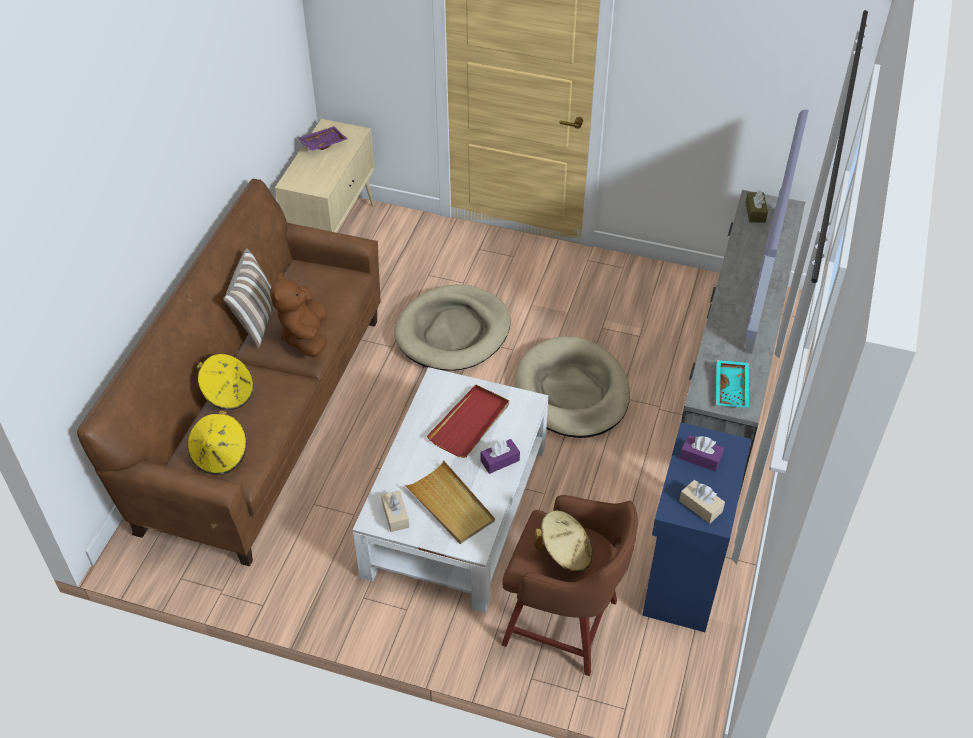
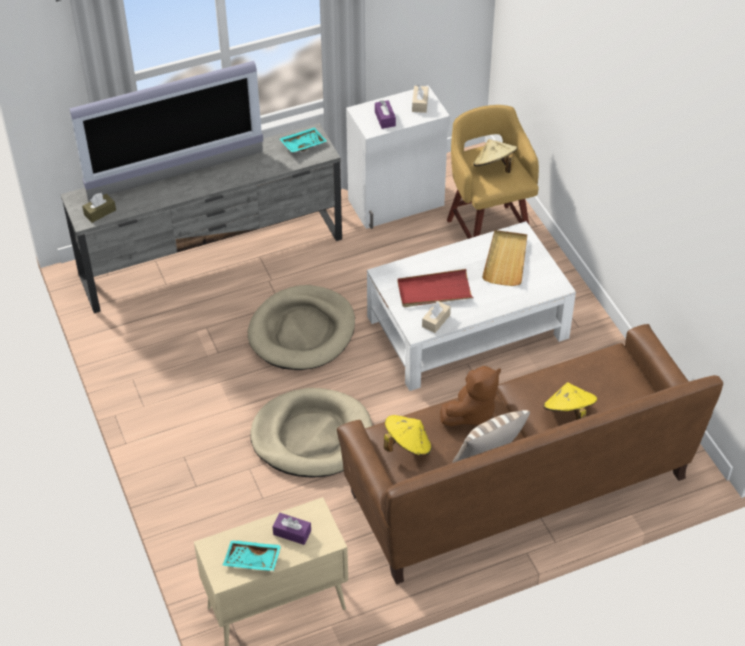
camera: 130 degrees left, 0 degrees up
yellow hat [187,411,247,475] -> yellow hat moved to [384,415,432,456]
purple tray [297,126,348,151] -> turquoise tray [222,540,282,571]
beige tissue box [381,490,409,532] -> beige tissue box moved to [422,301,451,333]
purple tissue box [481,439,520,474] -> purple tissue box moved to [272,513,311,545]
brown stool [502,495,638,676] -> yellow stool [447,105,539,239]
blue cabinet [642,423,751,632] -> white cabinet [346,85,450,229]

